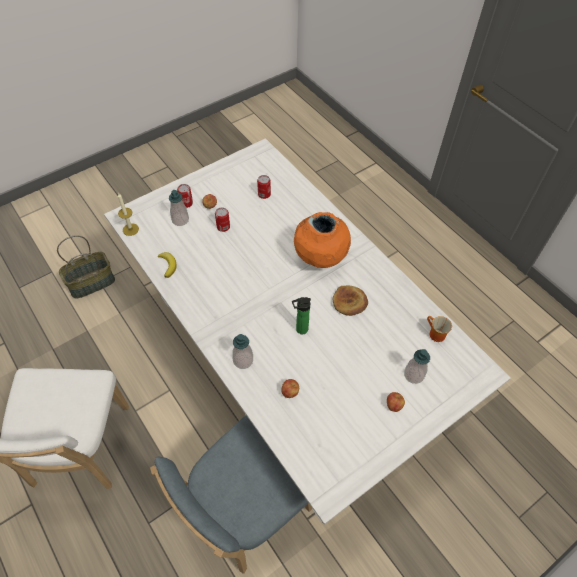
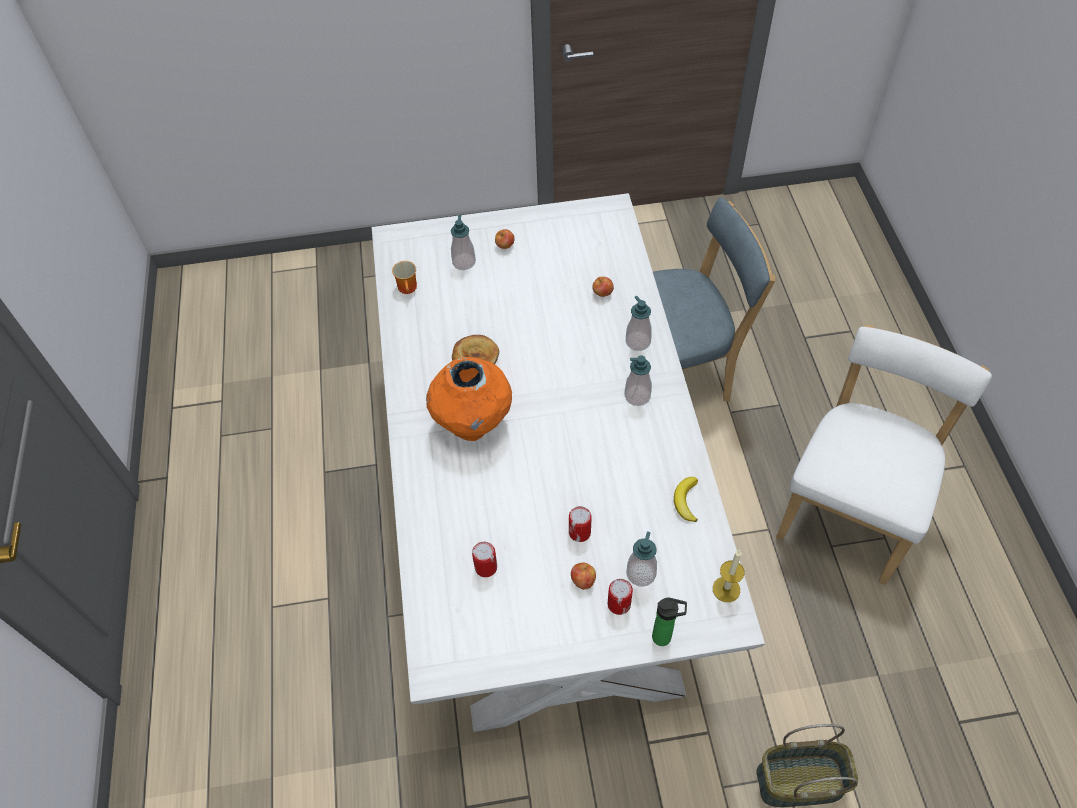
camera: 150 degrees left, 0 degrees up
bottle [292,297,311,334] -> bottle moved to [652,598,687,646]
none -> soap dispenser [624,356,652,406]

